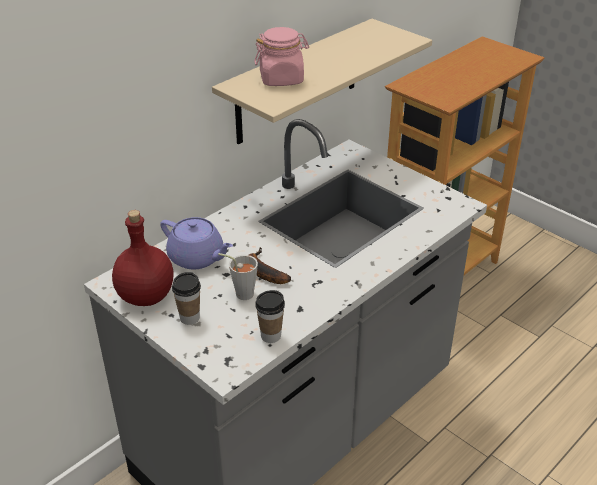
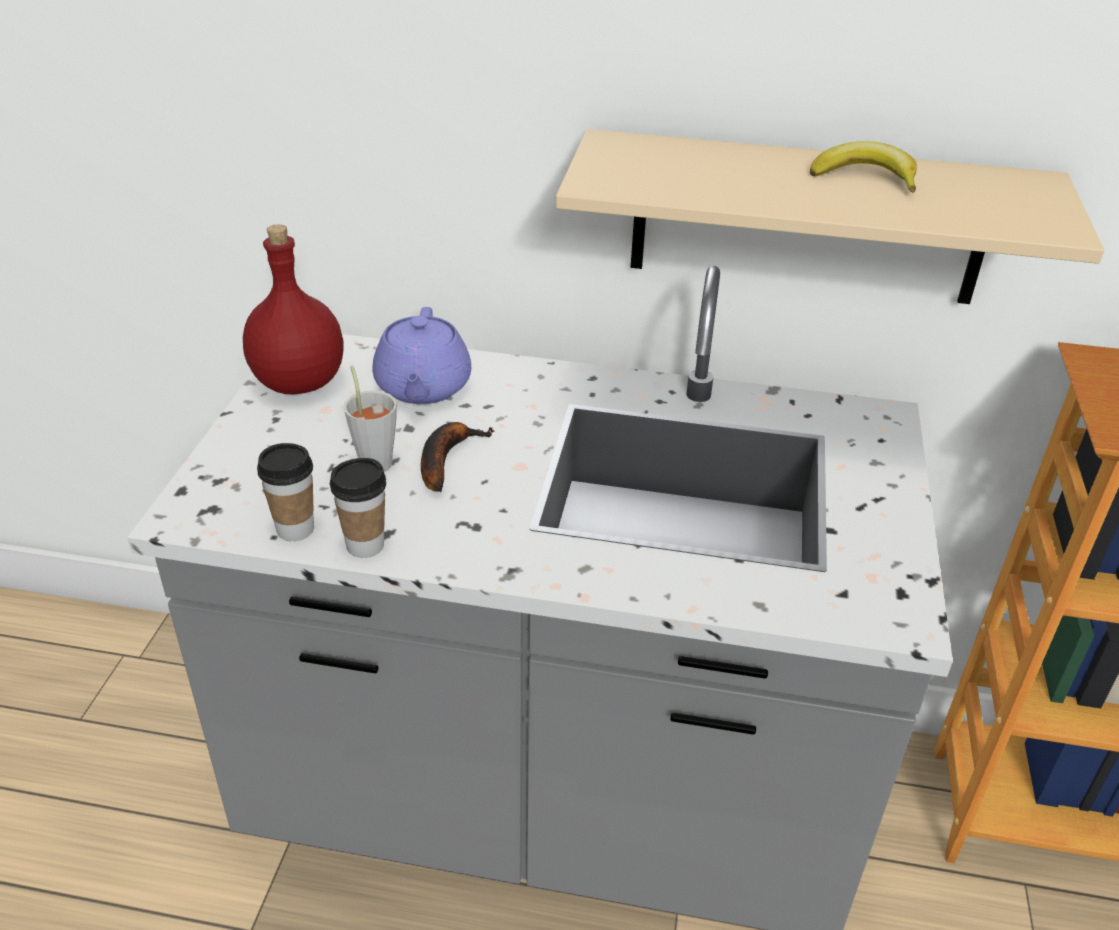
camera: 55 degrees right, 0 degrees up
cup [172,272,201,325] -> cup moved to [330,458,386,558]
pink jar [254,27,309,86] -> none
none -> banana [810,141,917,193]

